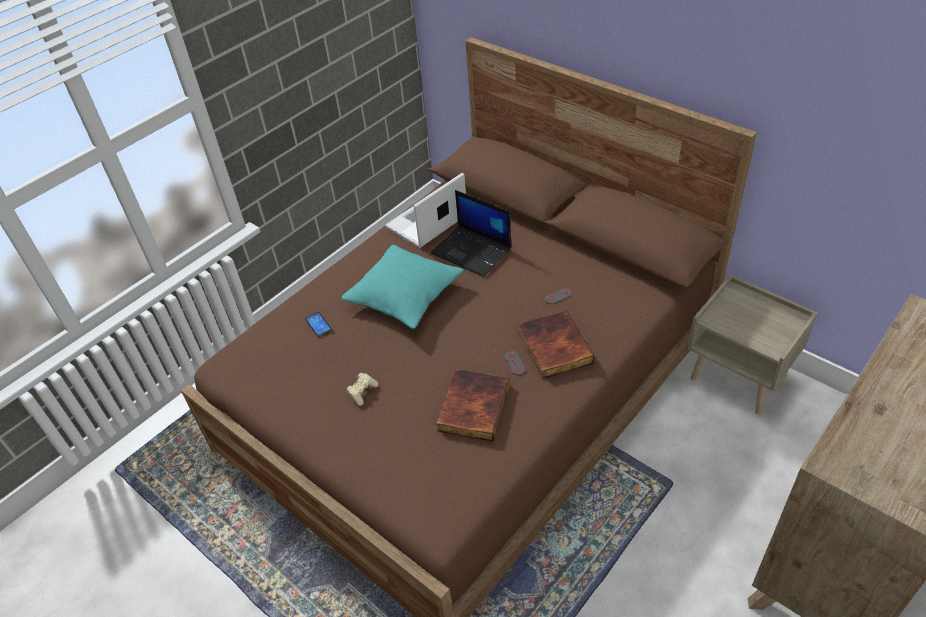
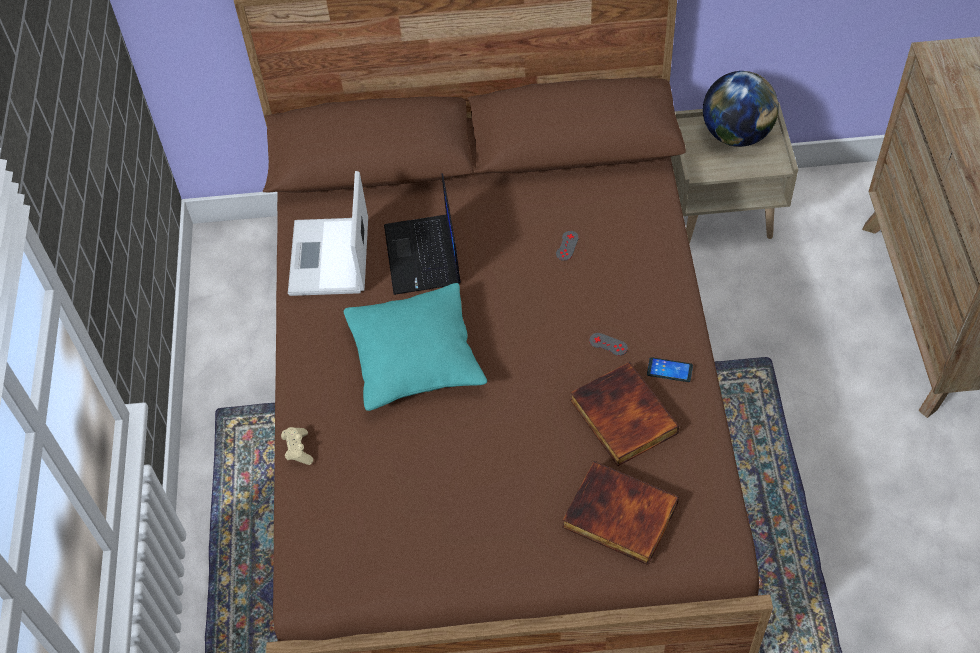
camera: 45 degrees left, 10 degrees up
phone [305,312,332,337] -> phone moved to [647,357,693,382]
beige game controller [346,373,378,406] -> beige game controller moved to [281,427,313,465]
laptop [431,190,511,277] -> laptop turned 90 degrees clockwise [384,173,461,295]
book [518,310,594,379] -> book moved to [562,461,679,565]
none -> globe [703,71,779,147]

